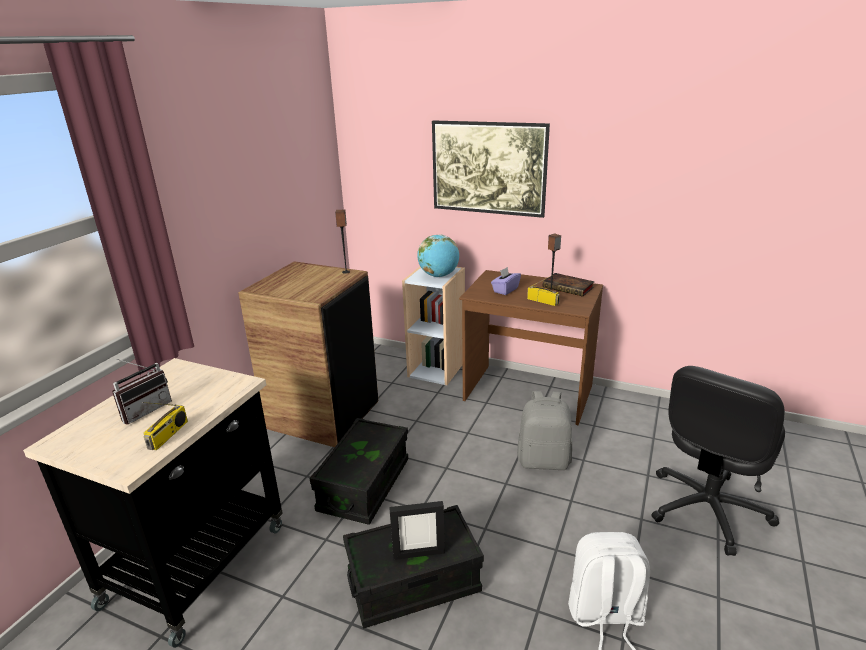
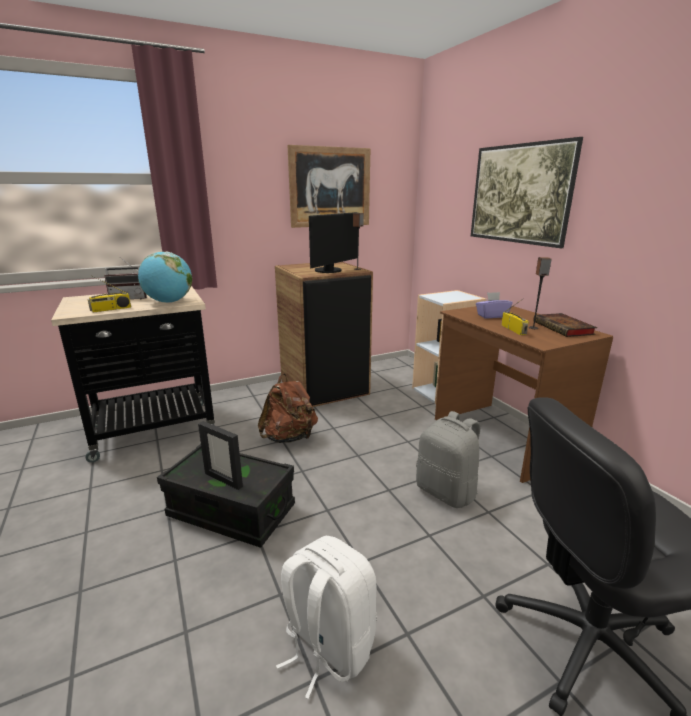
camera: 40 degrees right, 5 degrees down
black storage box [310,418,408,525] -> brown backpack [258,373,318,443]
globe [417,234,459,277] -> globe moved to [138,252,192,303]
none -> picture [287,145,370,228]
none -> monitor [309,212,358,273]

